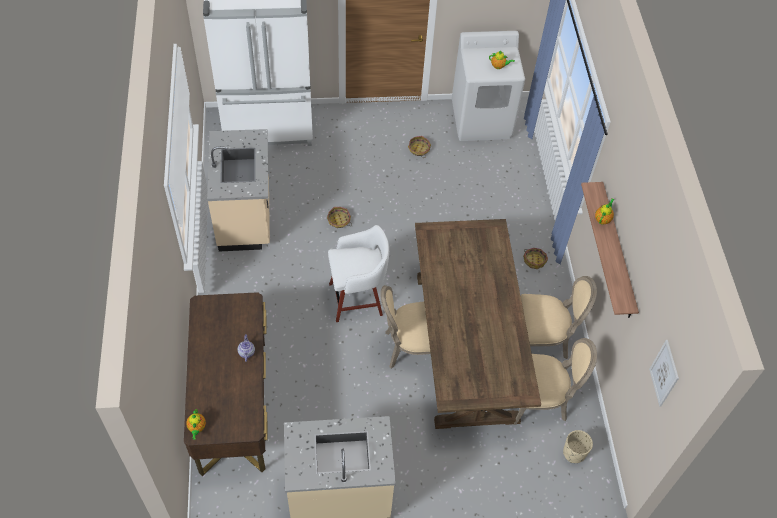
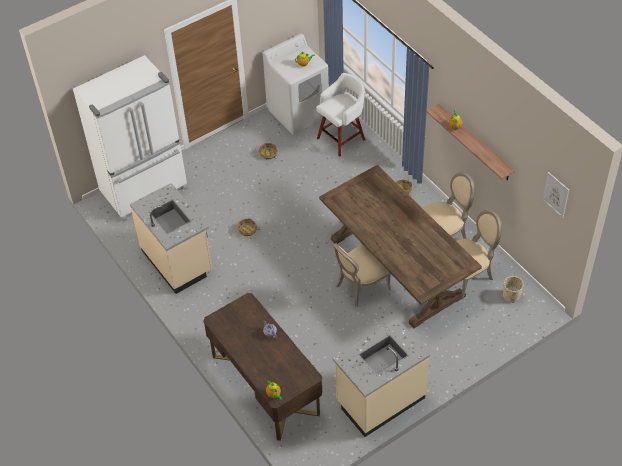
camera: 25 degrees left, 5 degrees down
white stool [328,225,389,322] -> white stool moved to [316,73,365,157]

